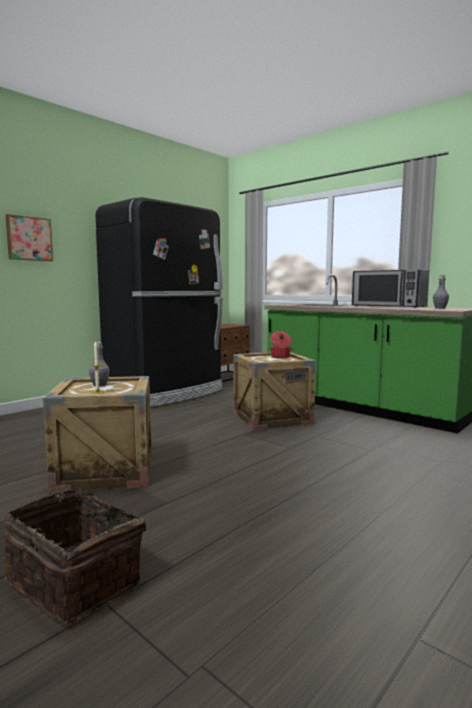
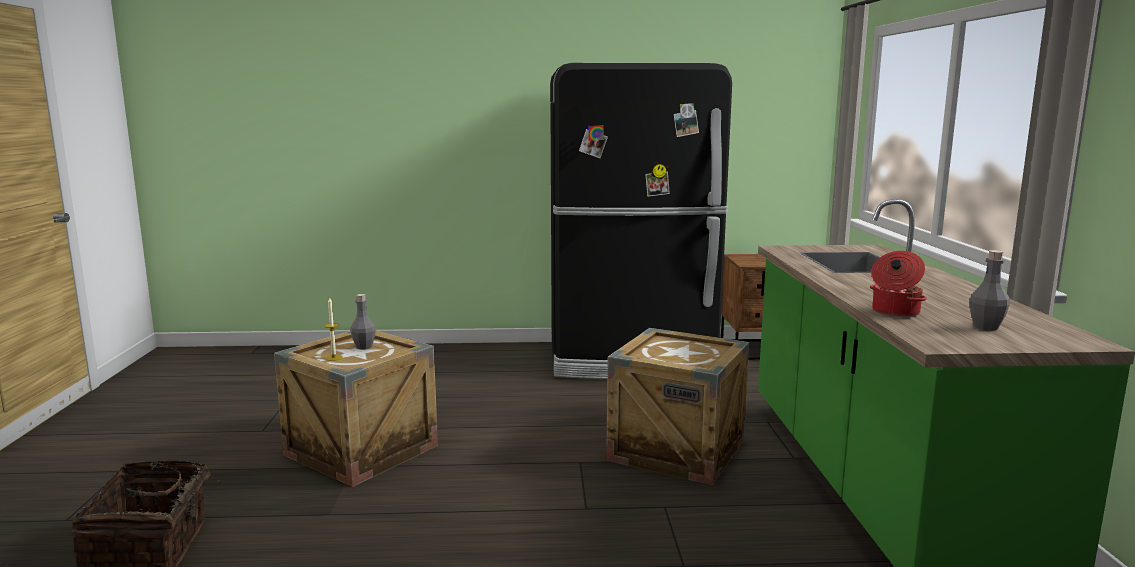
camera: 45 degrees right, 5 degrees up
picture [6,214,53,261] -> none
cooking pot [268,331,294,359] -> cooking pot moved to [870,251,927,317]
microwave [352,269,429,308] -> none

